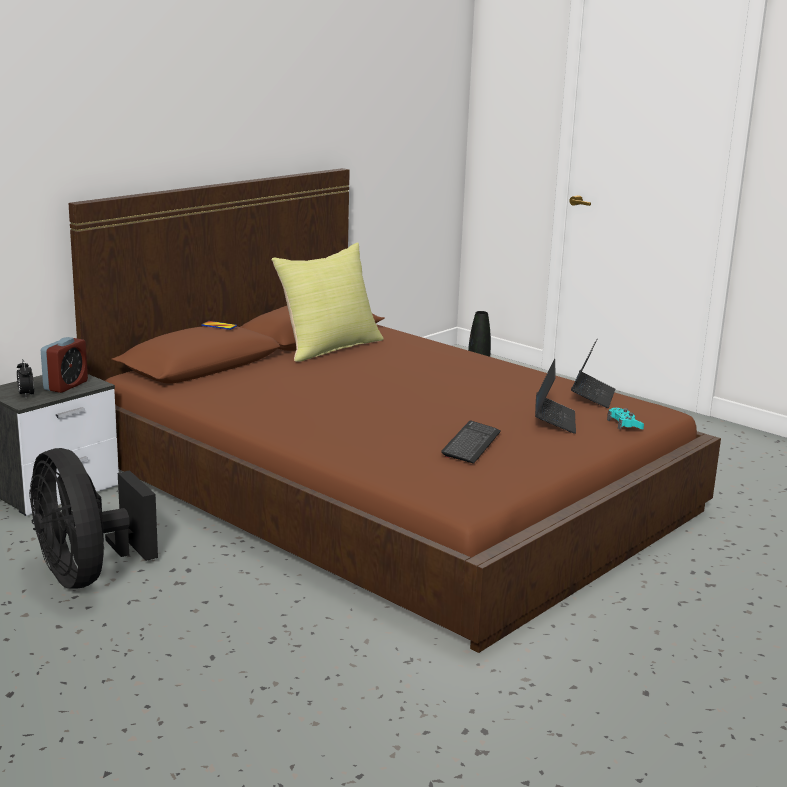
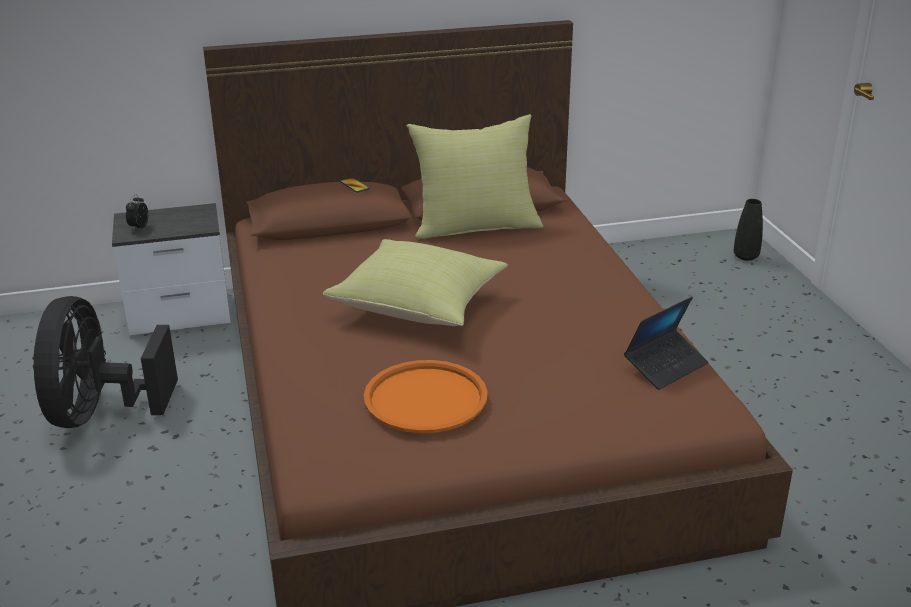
camera: 35 degrees right, 10 degrees up
alarm clock [41,337,88,393] -> none
keyboard [441,420,501,464] -> orange tray [364,360,488,433]
laptop [535,359,576,434] -> none
turquoise game controller [607,408,644,430] -> none
none -> yellow pillow [323,239,508,326]

